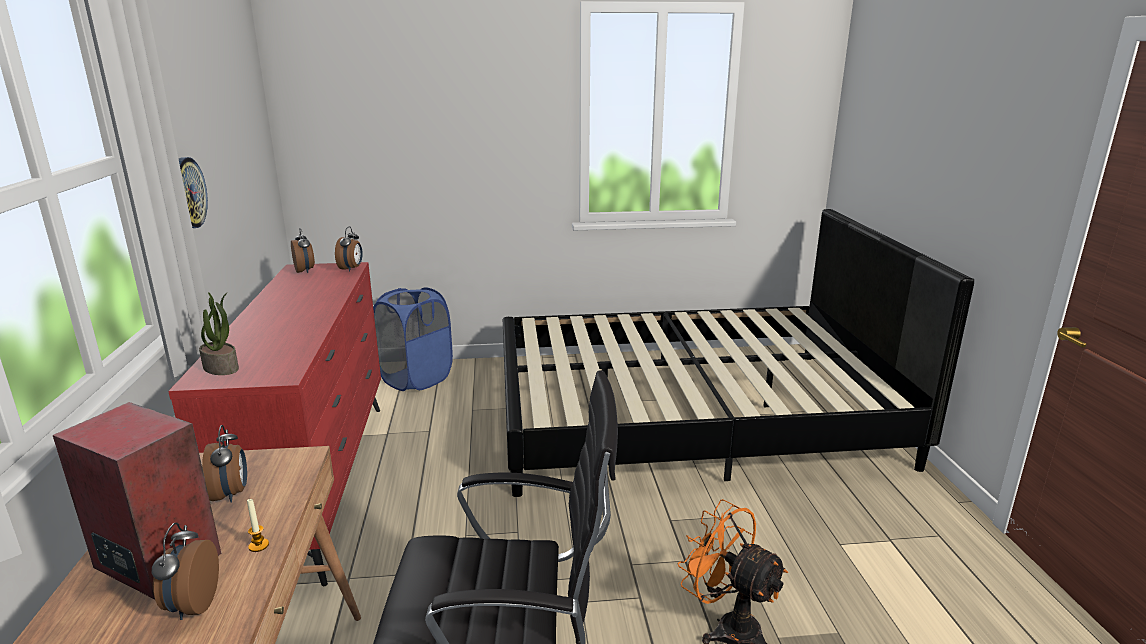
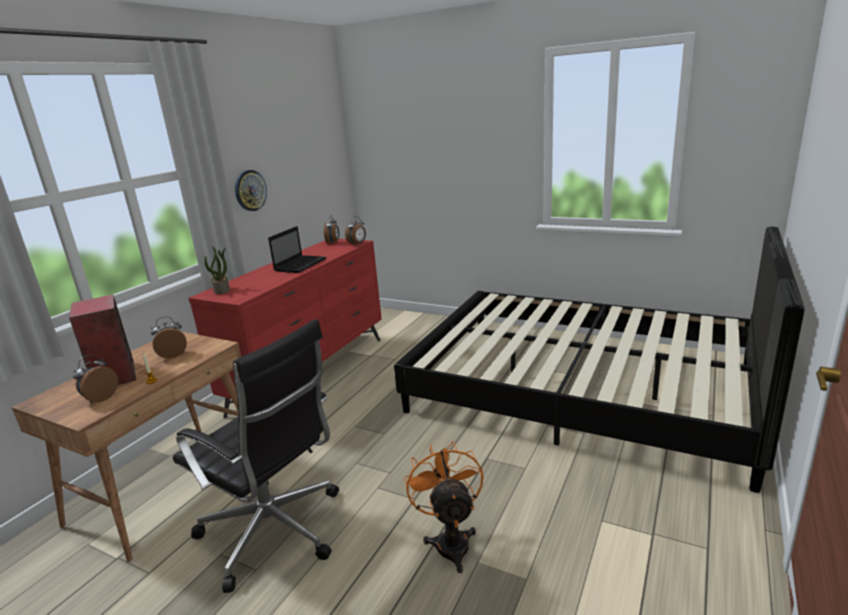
camera: 35 degrees right, 0 degrees up
alarm clock [202,425,247,503] -> alarm clock turned 135 degrees counterclockwise [151,316,187,358]
blue laundry basket [373,287,453,391] -> none
none -> laptop [268,226,327,273]

